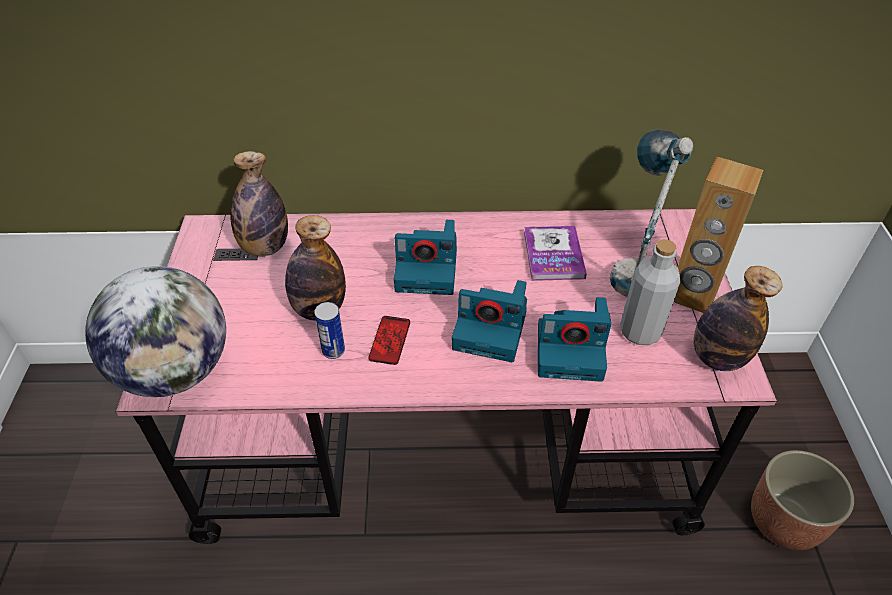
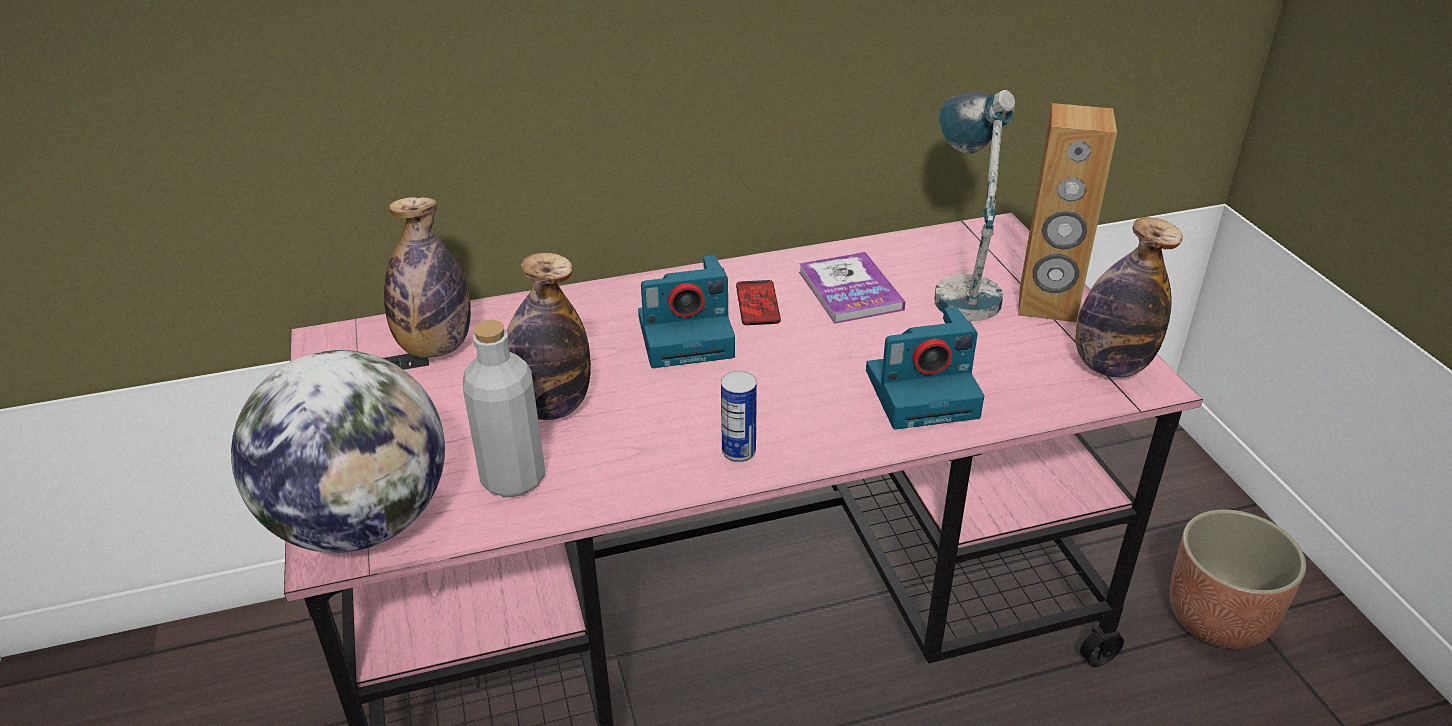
camera: 15 degrees left, 10 degrees down
can [314,302,345,359] -> can moved to [721,371,757,462]
phone [368,316,410,365] -> phone moved to [736,280,781,325]
camera [452,280,527,362] -> none
grey bottle [621,239,680,345] -> grey bottle moved to [463,320,545,497]

